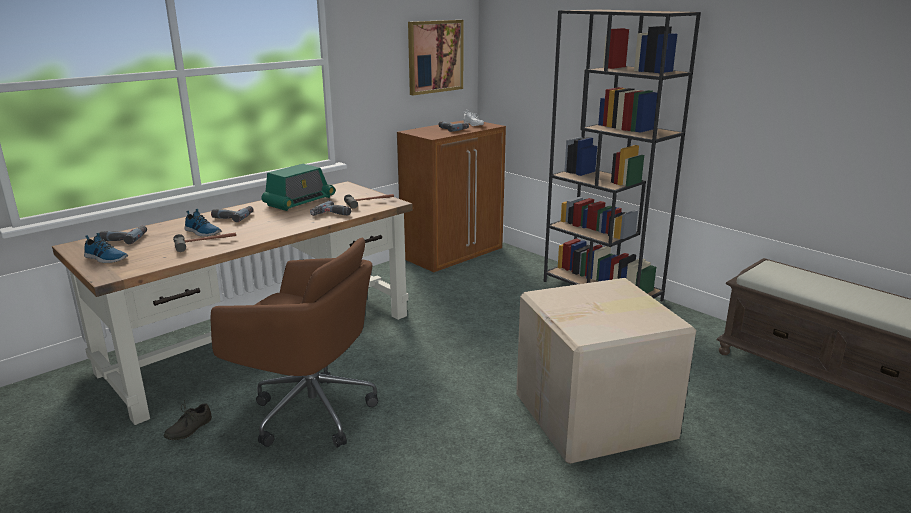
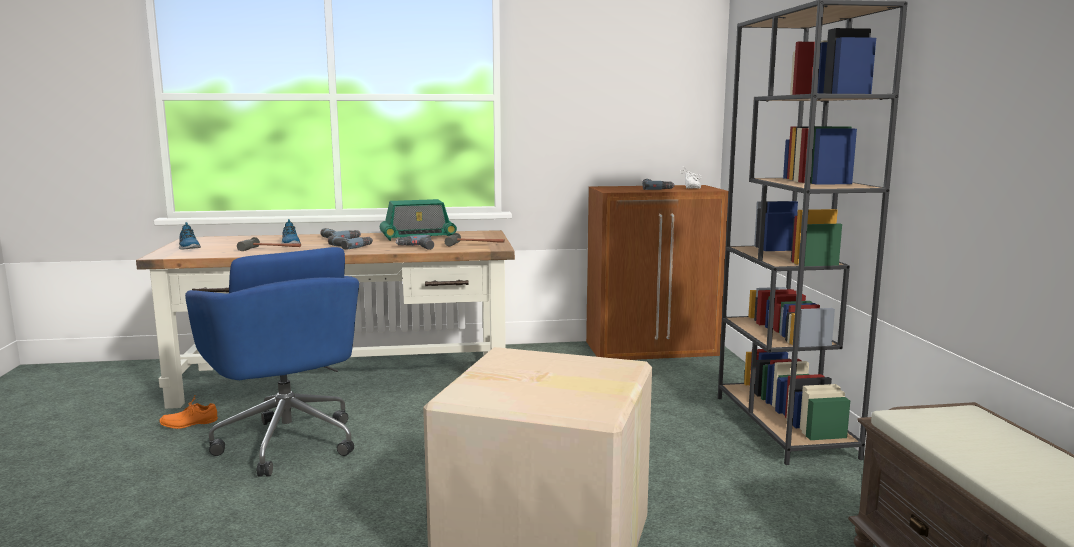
camera: 35 degrees right, 10 degrees down
power drill [99,225,147,244] -> power drill moved to [328,236,373,250]
grey shoe [164,400,212,440] -> orange shoe [159,394,218,429]
brown office chair [211,238,378,448] -> blue office chair [185,247,359,477]
picture [408,20,464,95] -> none

